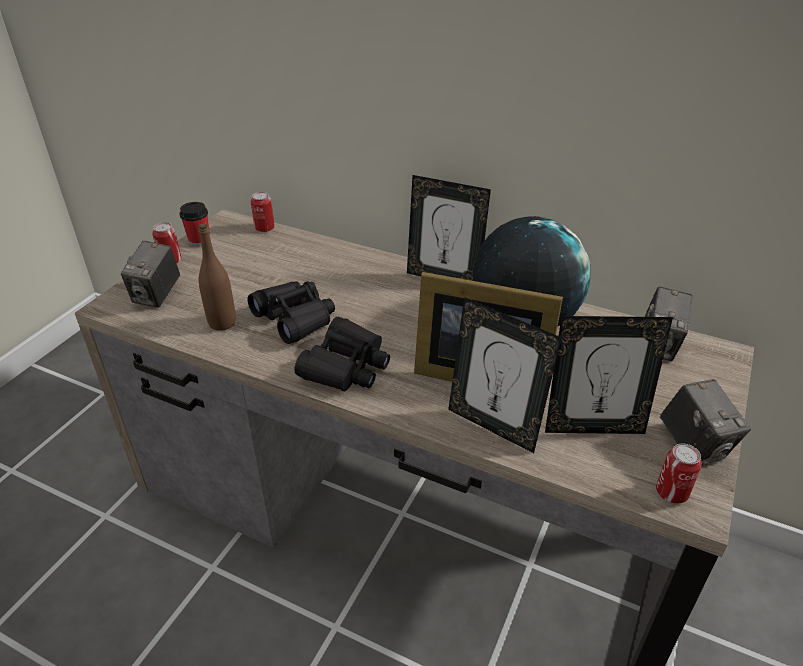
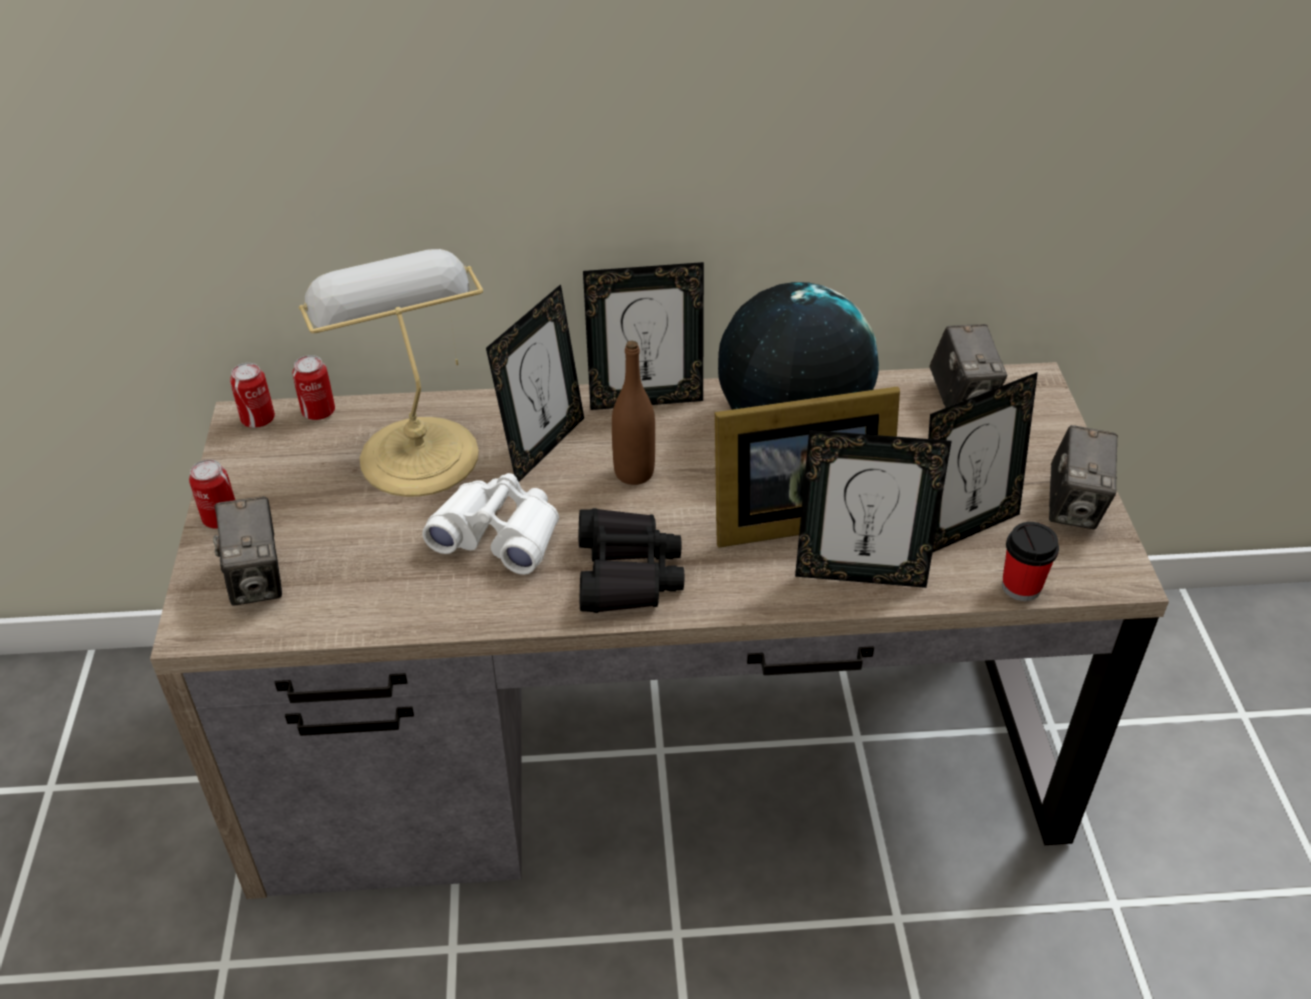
camera: 30 degrees left, 5 degrees up
cup [180,202,210,247] -> cup moved to [1002,522,1059,601]
brown bottle [198,224,236,331] -> brown bottle moved to [612,341,655,485]
black binoculars [248,281,335,344] -> white binoculars [422,473,559,575]
can [656,443,702,504] -> can moved to [230,363,275,428]
camera [660,379,751,465] -> camera turned 60 degrees clockwise [1049,425,1118,529]
none -> table lamp [299,249,483,497]
none -> picture frame [486,284,584,482]

